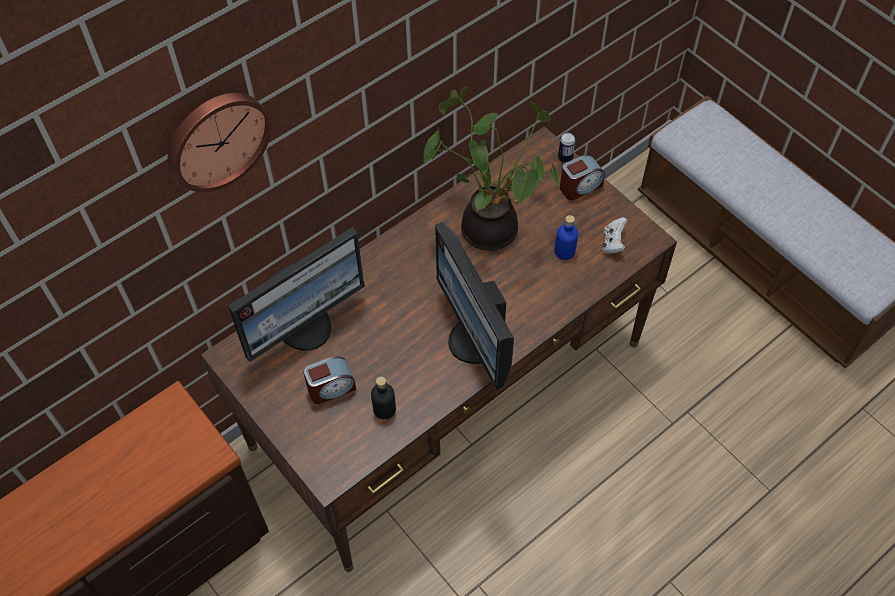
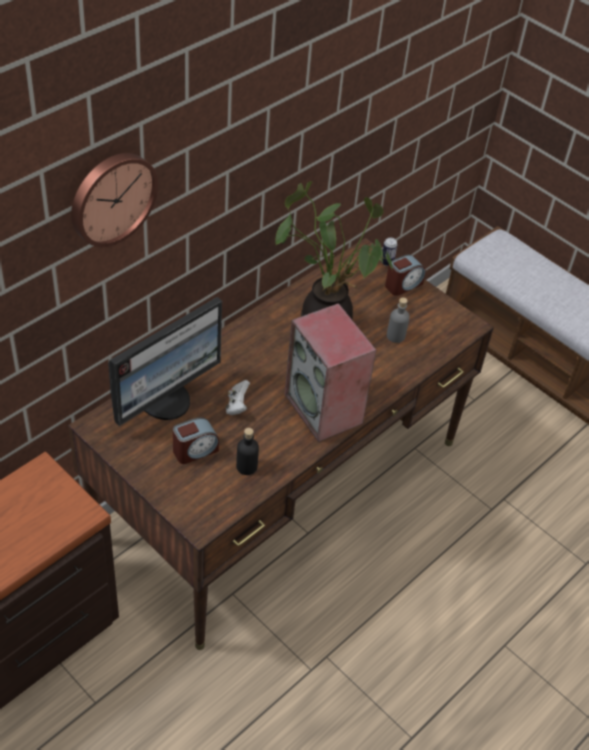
camera: 10 degrees left, 10 degrees down
monitor [435,222,514,390] -> speaker [284,303,376,442]
blue bottle [554,215,578,260] -> grey bottle [387,298,410,343]
white game controller [602,217,627,254] -> white game controller moved to [226,380,250,415]

